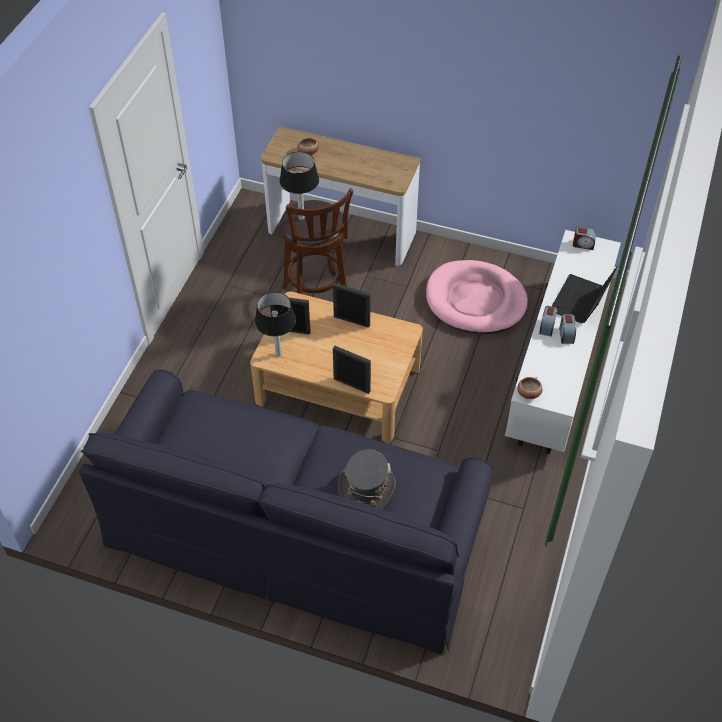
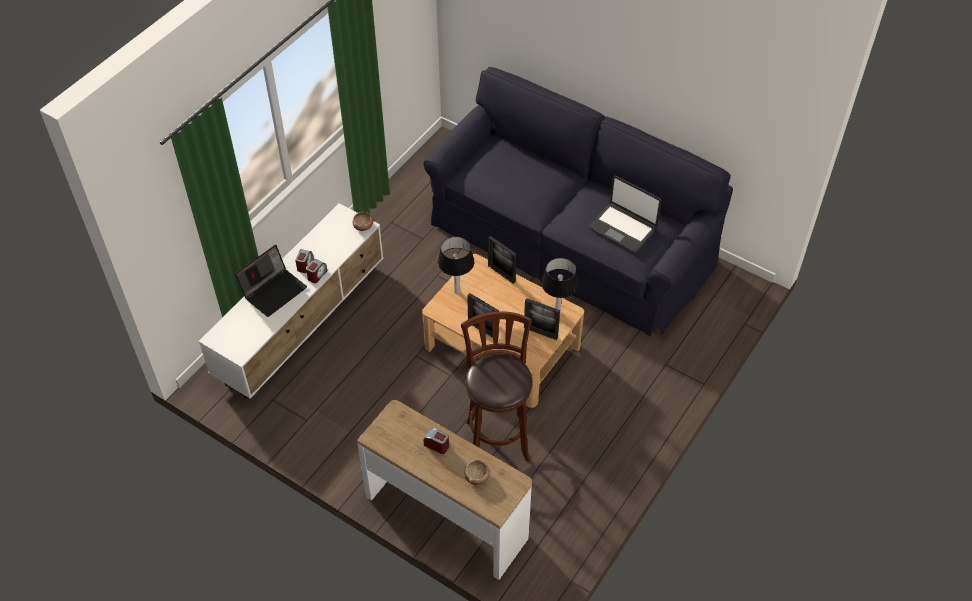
camera: 165 degrees left, 0 degrees up
table lamp [280,152,319,220] -> table lamp moved to [438,237,474,294]
grey hat [338,449,396,509] -> none
pink dog bed [426,260,528,334] -> none
alarm clock [573,227,596,250] -> alarm clock moved to [424,428,449,454]
none -> laptop [589,176,662,252]

